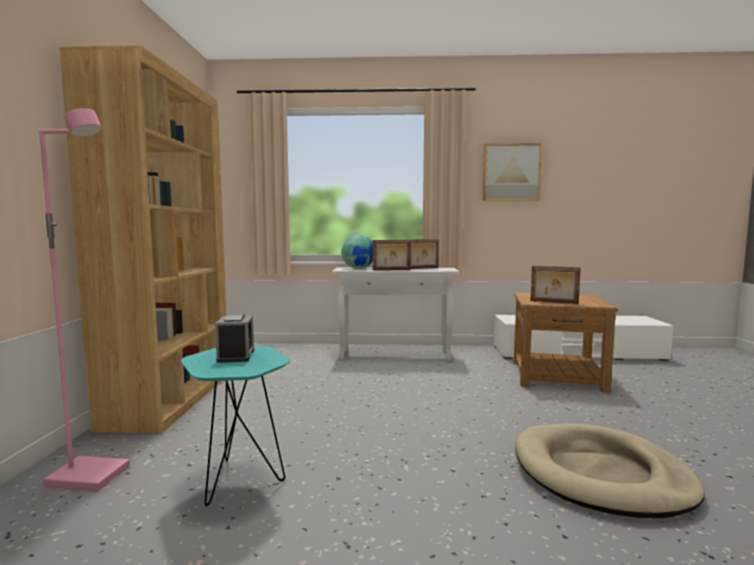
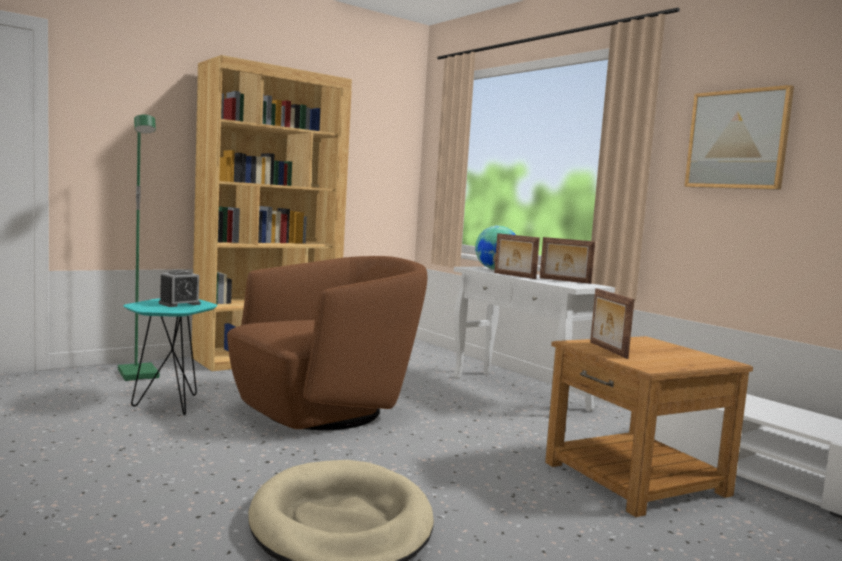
camera: 50 degrees right, 0 degrees up
pink floor lamp [39,108,130,491] -> green floor lamp [118,115,160,381]
none -> brown armchair [227,256,427,430]

